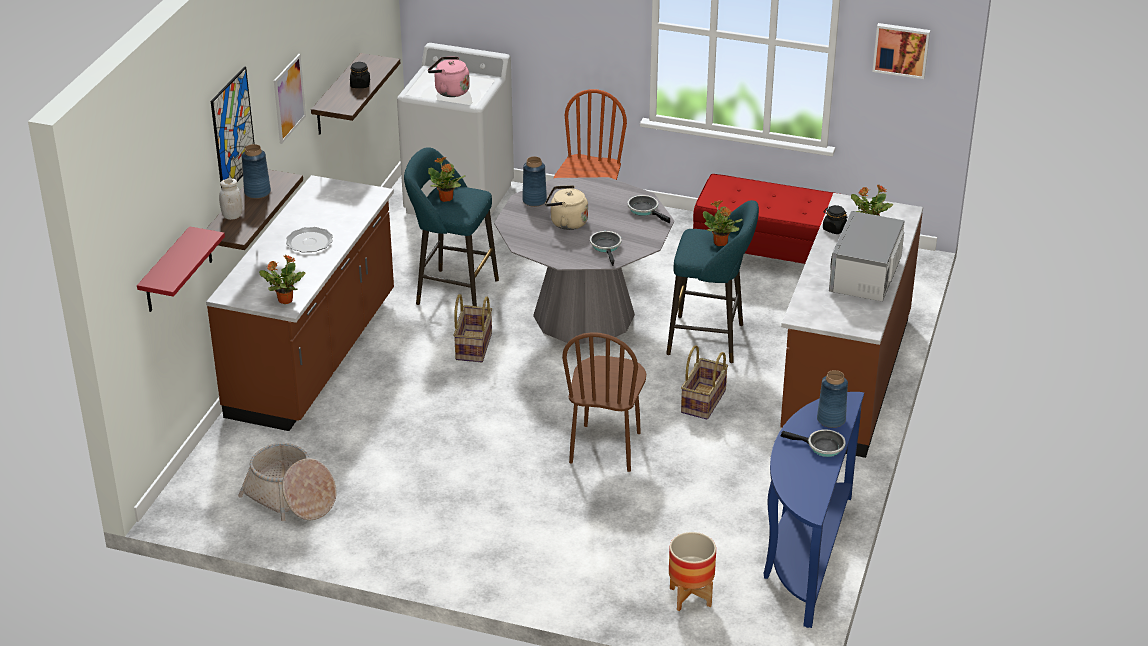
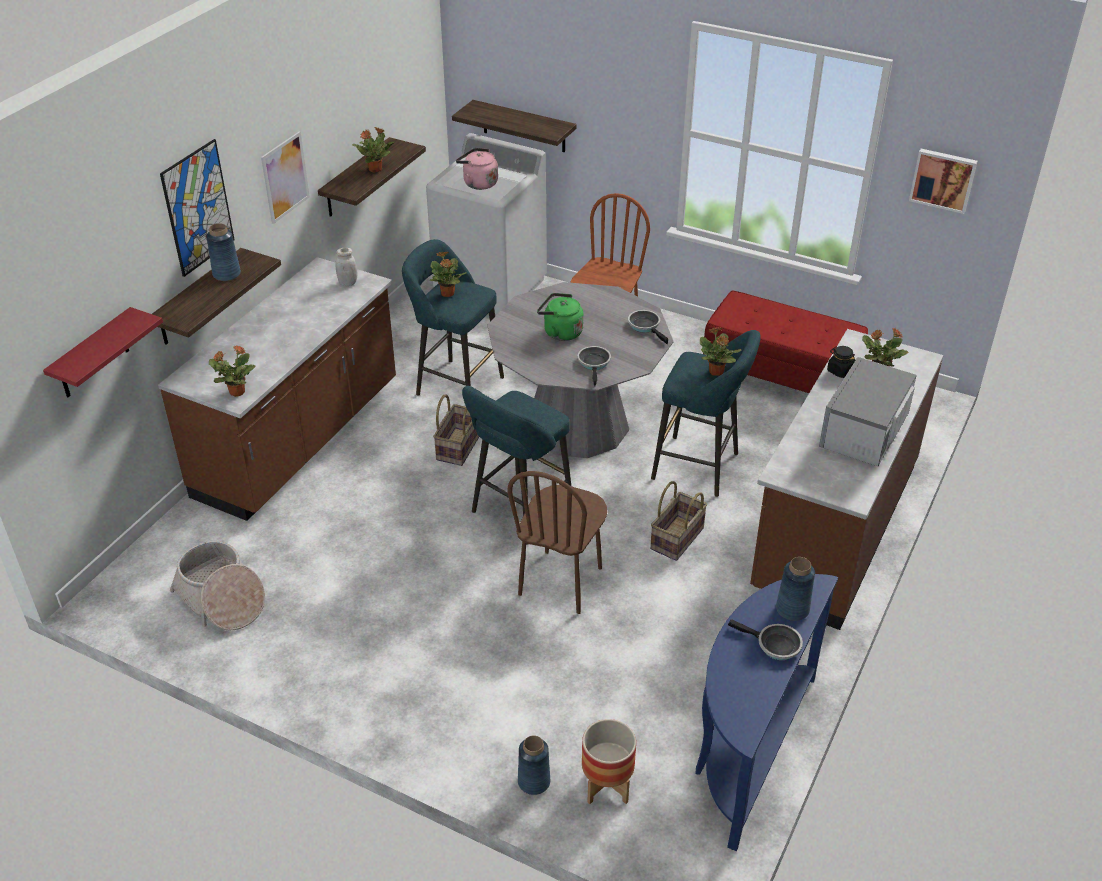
camera: 10 degrees right, 5 degrees up
white jar [219,179,243,220] -> white jar moved to [335,248,357,286]
plate [286,227,333,252] -> none
black jar [350,62,370,88] -> potted plant [352,127,394,173]
blue vase [522,156,547,207] -> blue vase moved to [518,735,550,795]
beige kettle [545,185,588,230] -> green kettle [537,293,584,341]
none -> shelf [452,100,577,153]
none -> turquoise stool [462,386,571,544]

